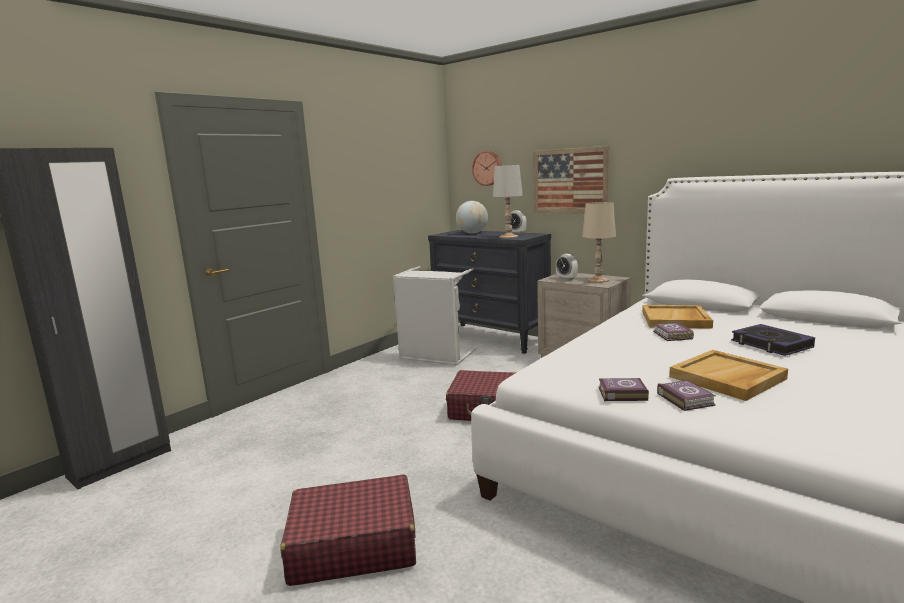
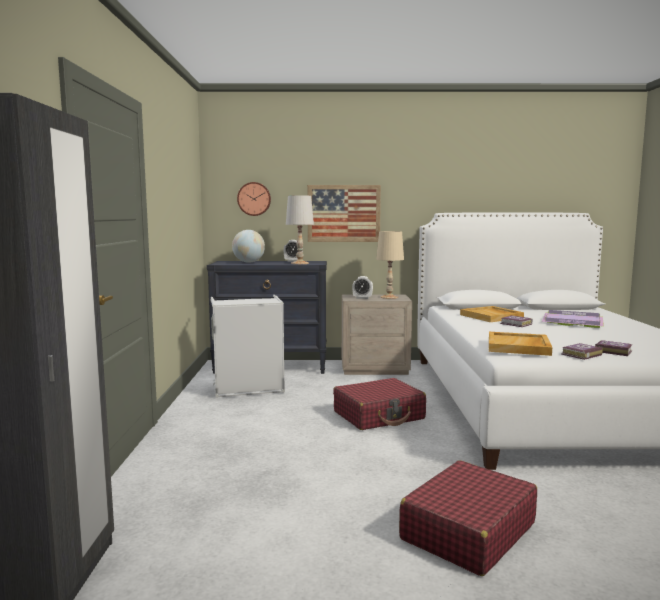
camera: 40 degrees left, 5 degrees down
beige tray [669,350,788,401] -> beige tray moved to [489,332,552,356]
book [731,324,815,356] -> purple tray [542,310,604,328]

